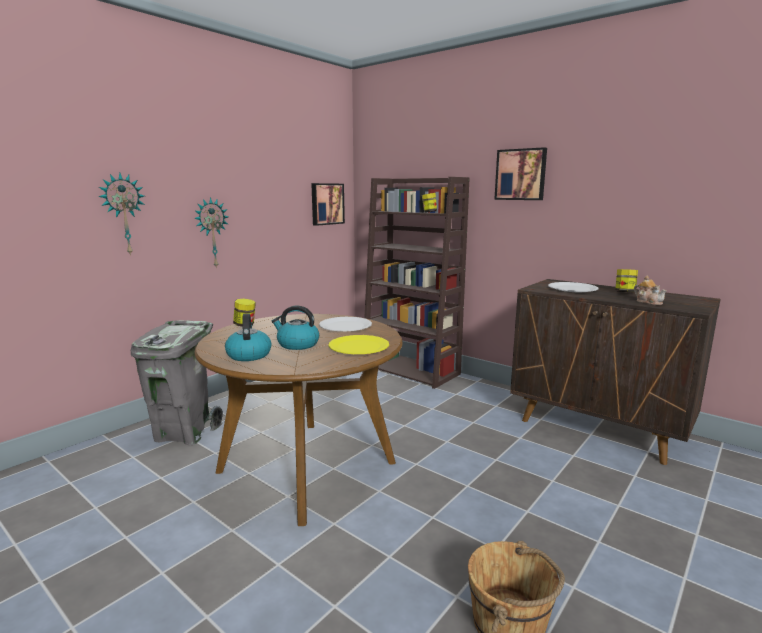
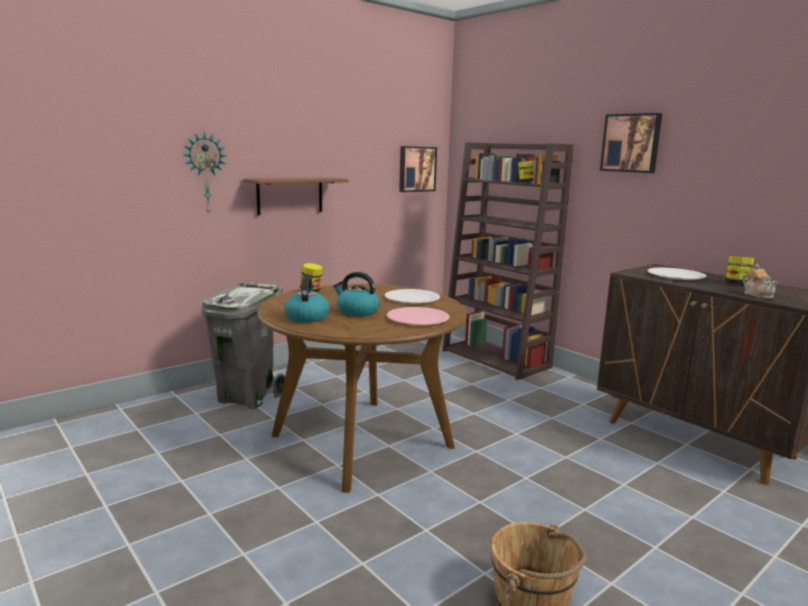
camera: 10 degrees right, 0 degrees up
wall clock [194,197,229,269] -> brown shelf [243,177,349,215]
yellow plate [328,335,389,354] -> pink plate [387,307,450,325]

